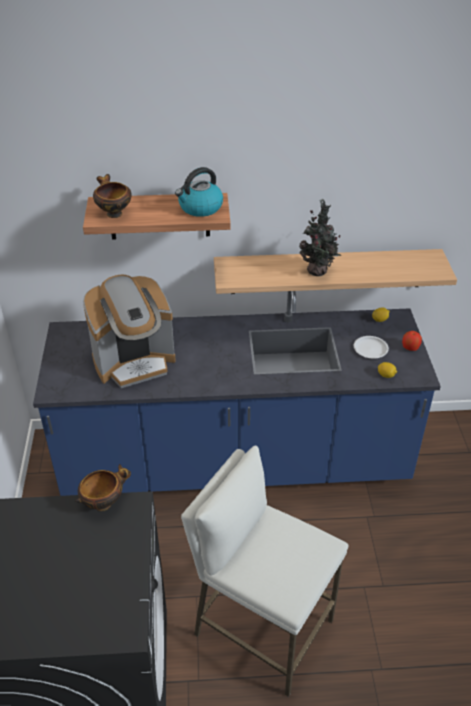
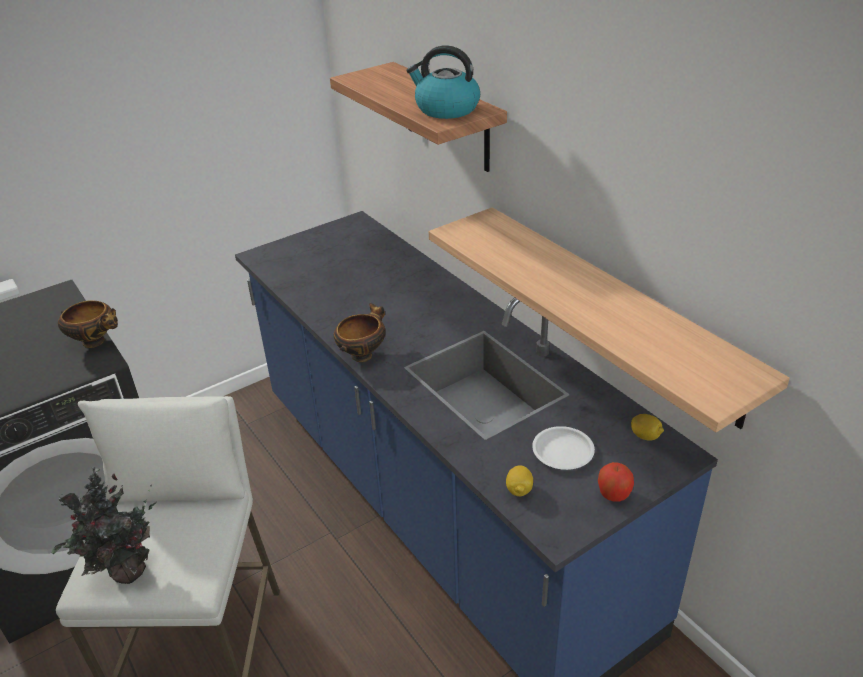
camera: 60 degrees right, 5 degrees down
coffee machine [83,274,176,388] -> none
bowl [93,174,132,218] -> bowl moved to [334,303,386,362]
potted plant [299,199,341,276] -> potted plant moved to [51,467,156,584]

